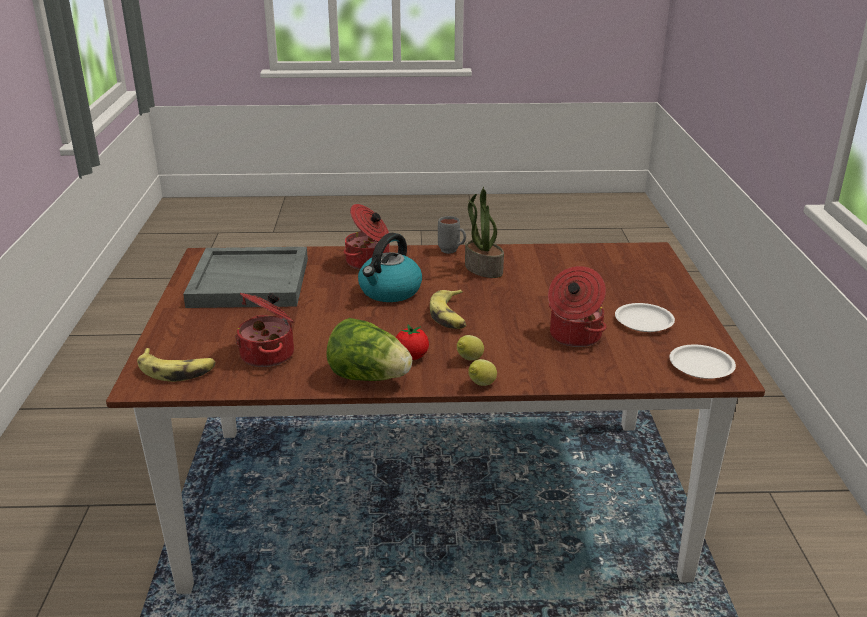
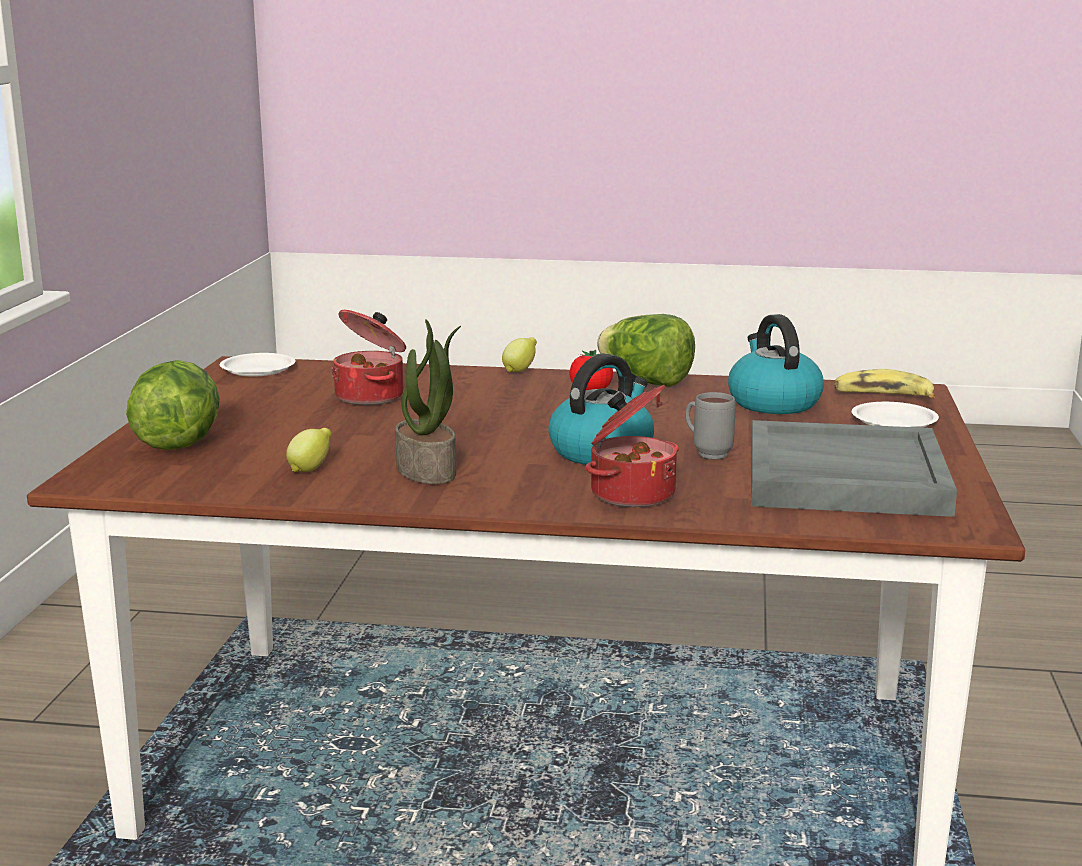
camera: 170 degrees left, 10 degrees down
cooking pot [235,293,294,367] -> kettle [728,314,824,414]
banana [430,290,466,329] -> none
grey mug [438,216,466,254] -> grey mug moved to [685,392,736,460]
lemon [457,335,484,360] -> lemon moved to [286,428,332,472]
white plate [615,303,675,332] -> white plate moved to [852,402,939,428]
none -> lettuce [126,360,220,450]

